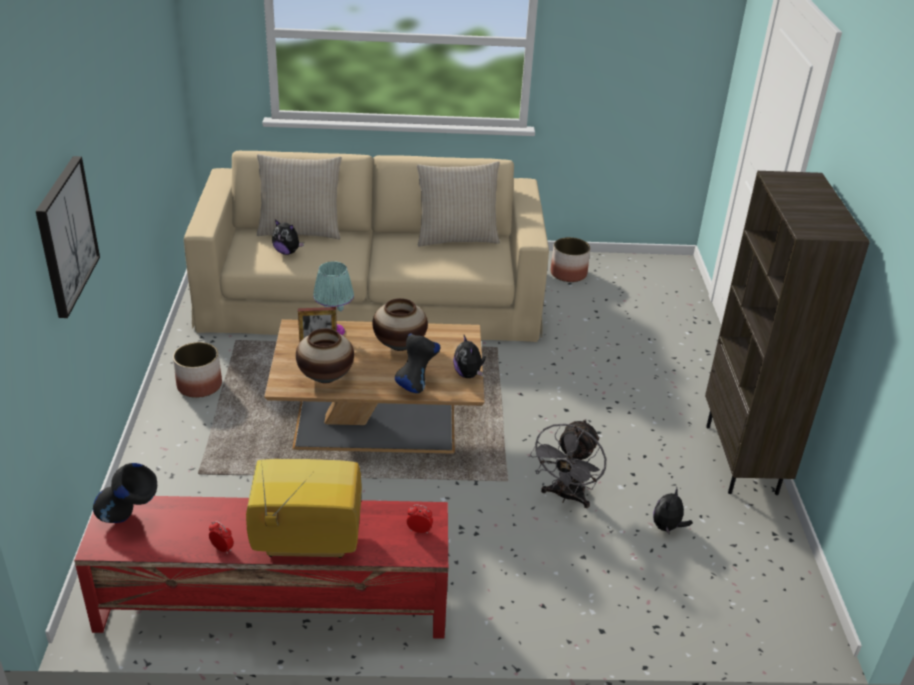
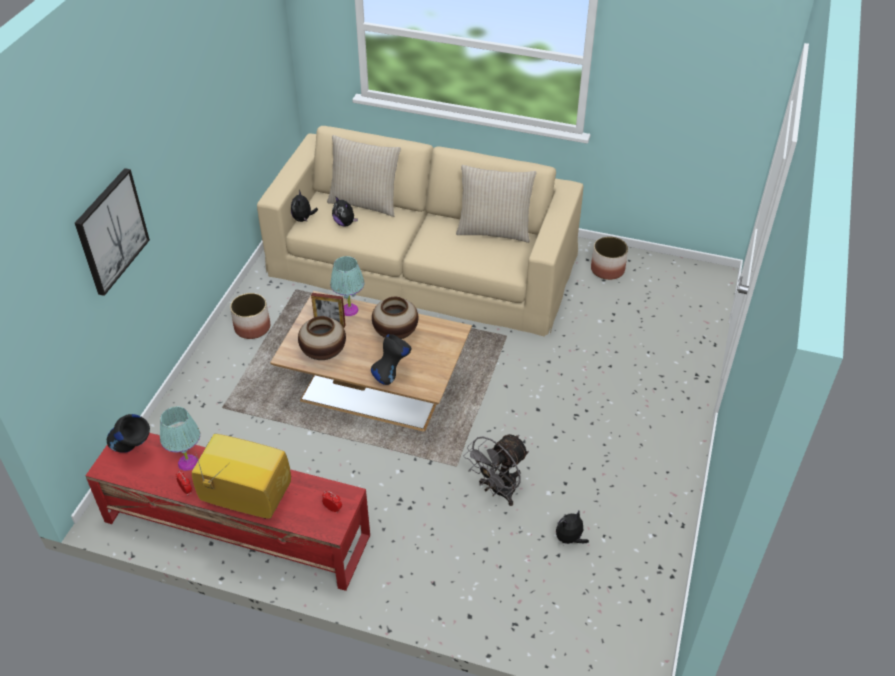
camera: 20 degrees right, 10 degrees up
plush toy [453,335,486,378] -> plush toy moved to [291,190,318,222]
brown bookcase [705,171,870,495] -> none
none -> turquoise table lamp [160,406,200,471]

